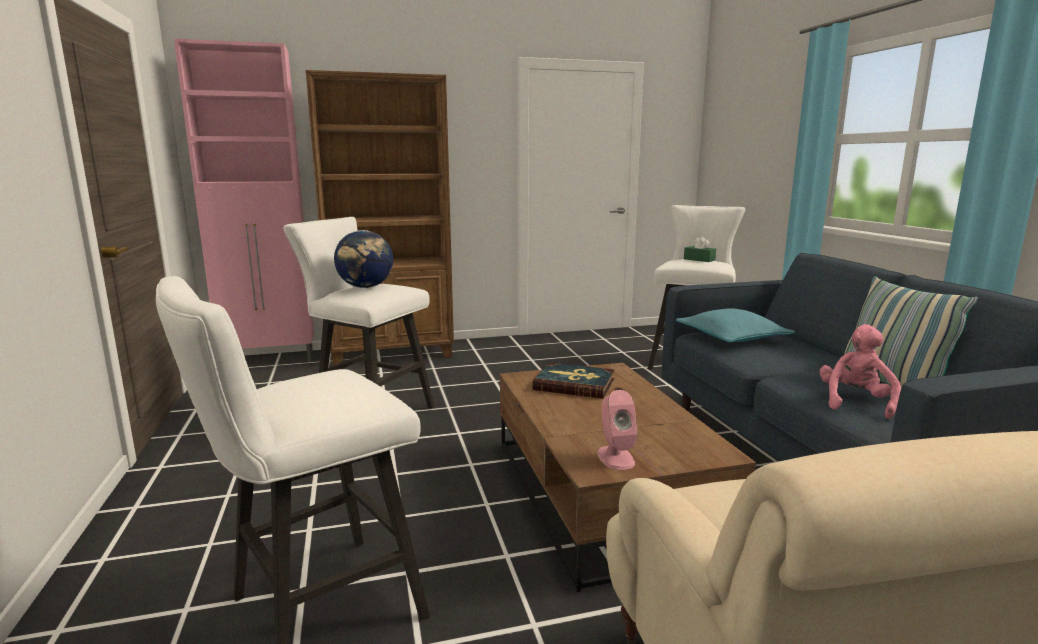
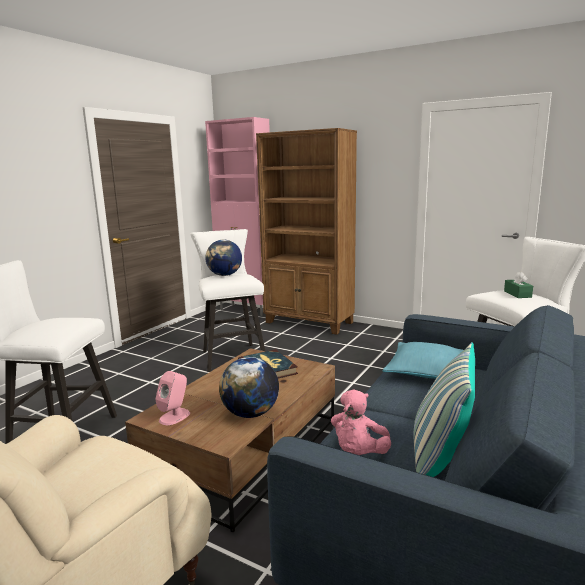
camera: 45 degrees right, 0 degrees up
pink plush toy [820,324,901,419] -> pink plush toy turned 135 degrees clockwise [331,389,391,455]
none -> globe [219,357,279,418]

